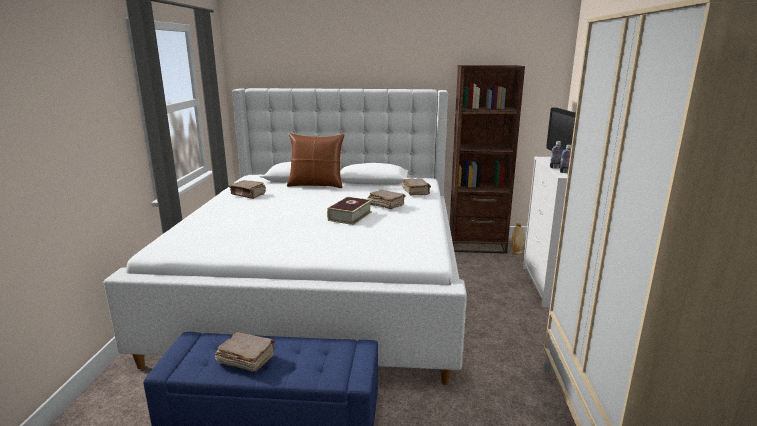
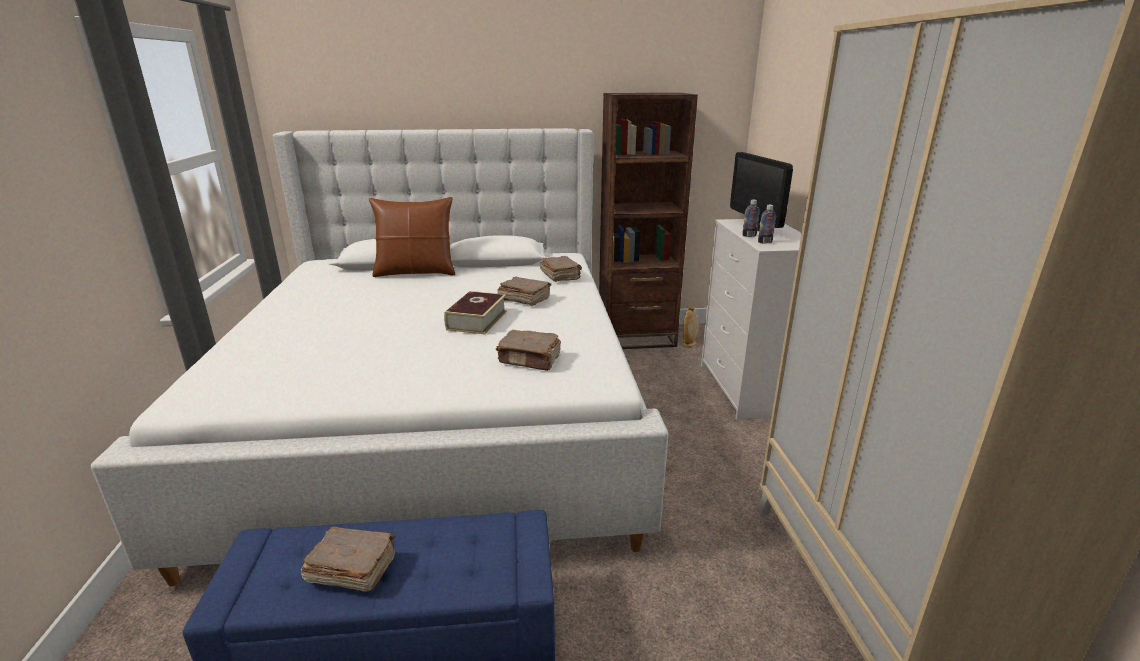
camera: 10 degrees left, 5 degrees up
brown book [229,180,266,199] -> brown book moved to [496,330,561,371]

